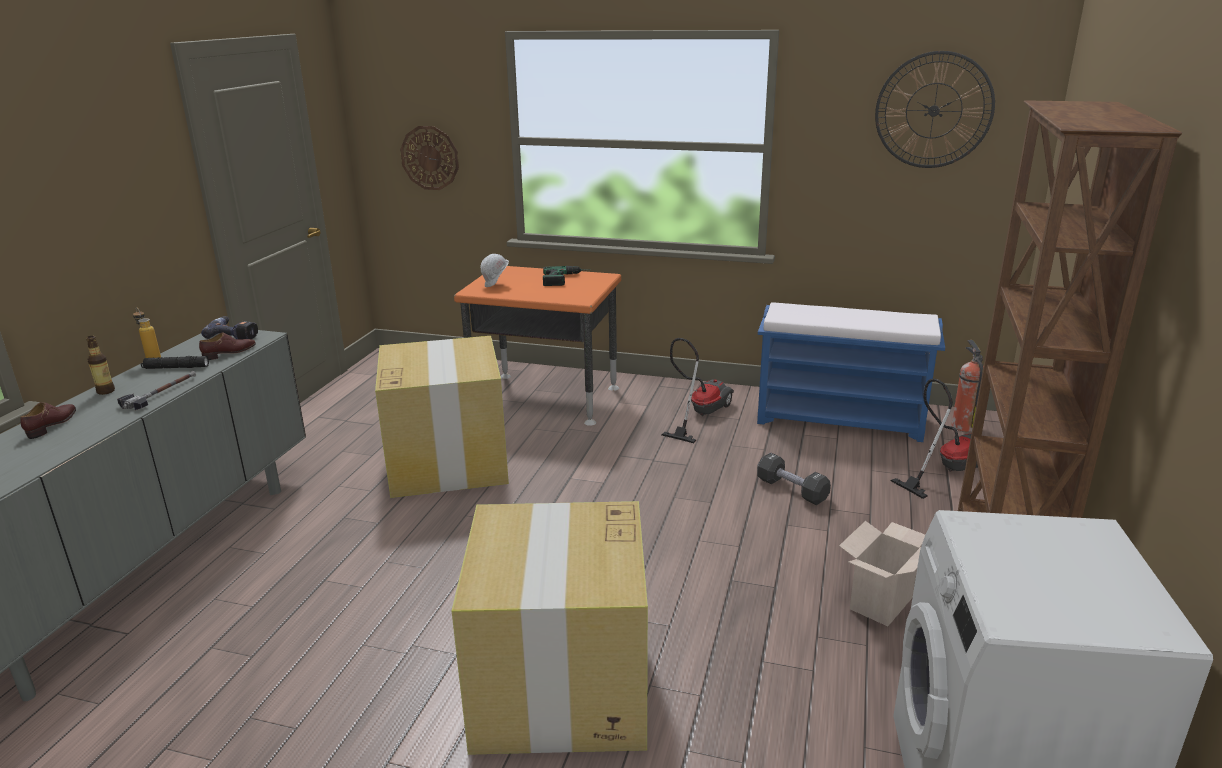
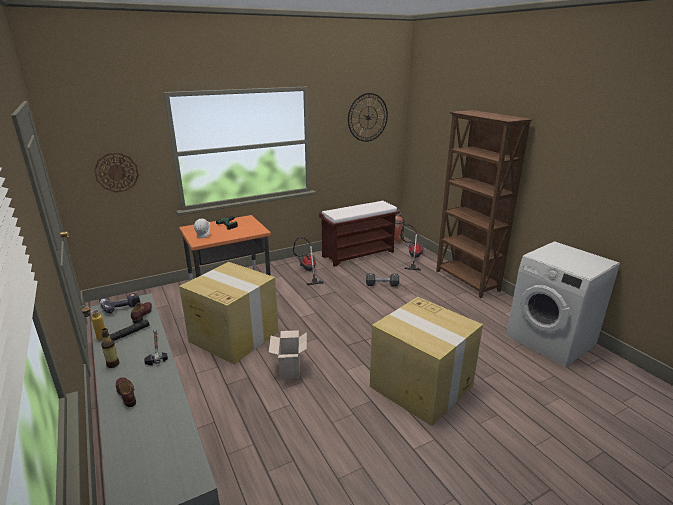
camera: 45 degrees left, 0 degrees up
blue bench [757,302,945,442] -> brown bench [319,201,399,267]
cardboard box [839,521,925,626] -> cardboard box moved to [269,330,307,379]

